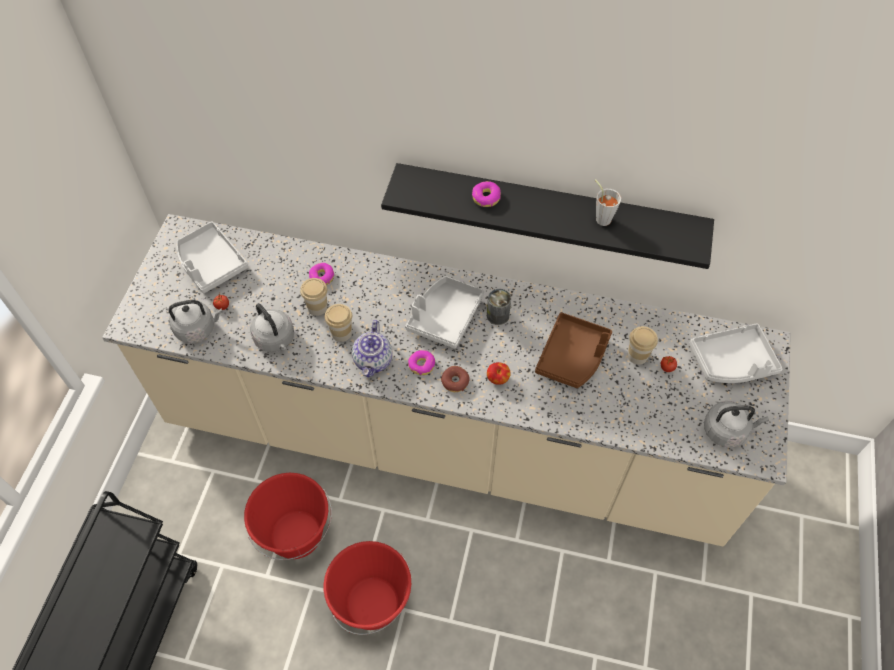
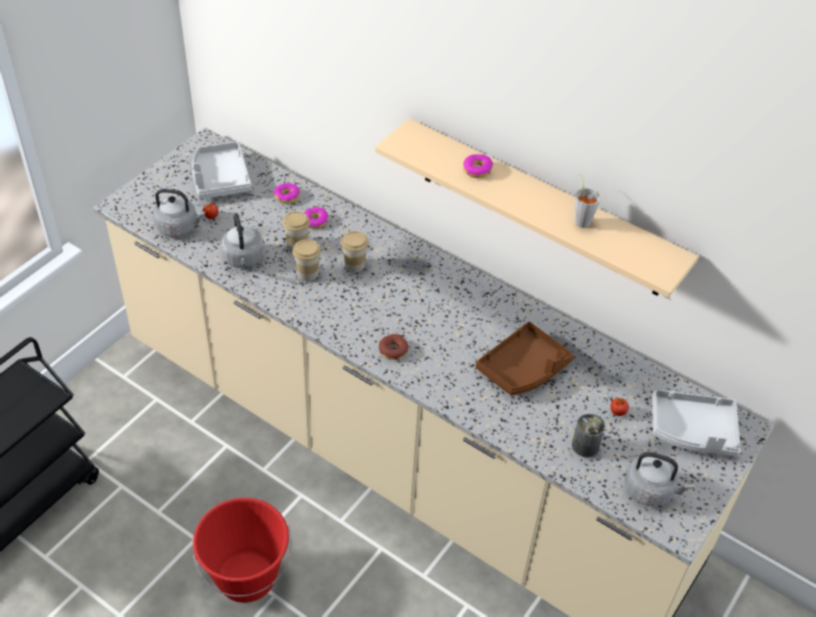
camera: 20 degrees right, 10 degrees down
red bucket [244,473,332,560] -> none
teapot [352,320,393,377] -> none
black shelf [381,163,714,269] -> beige shelf [375,118,699,298]
grey tray [406,276,484,349] -> none
donut [408,350,435,375] -> donut moved to [274,183,300,204]
can [487,289,511,325] -> can moved to [572,414,605,458]
apple [487,362,511,385] -> none
cup [627,326,658,365] -> cup moved to [341,231,369,272]

